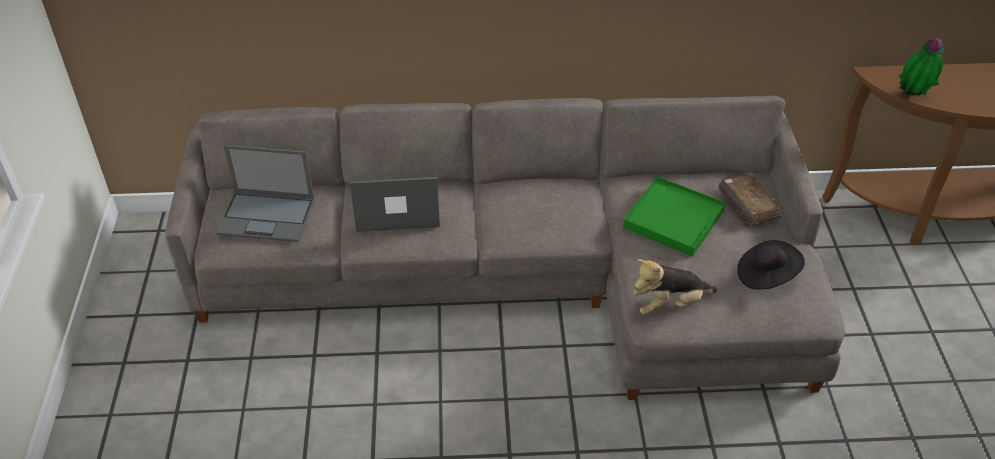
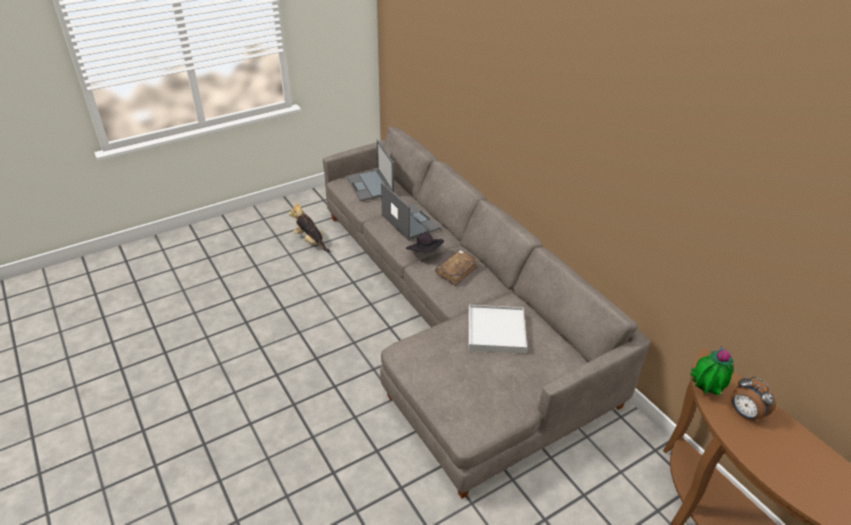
camera: 60 degrees right, 5 degrees down
green tray [623,176,726,257] -> white tray [468,305,527,353]
plush toy [633,259,717,315] -> plush toy moved to [289,202,330,253]
brown book [719,173,784,225] -> brown book moved to [435,249,479,286]
black hat [737,240,805,290] -> black hat moved to [406,233,444,253]
none -> alarm clock [731,377,776,422]

